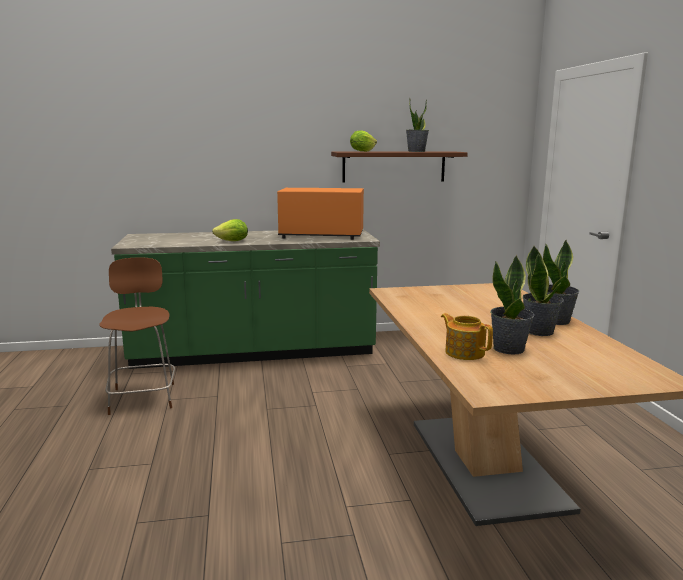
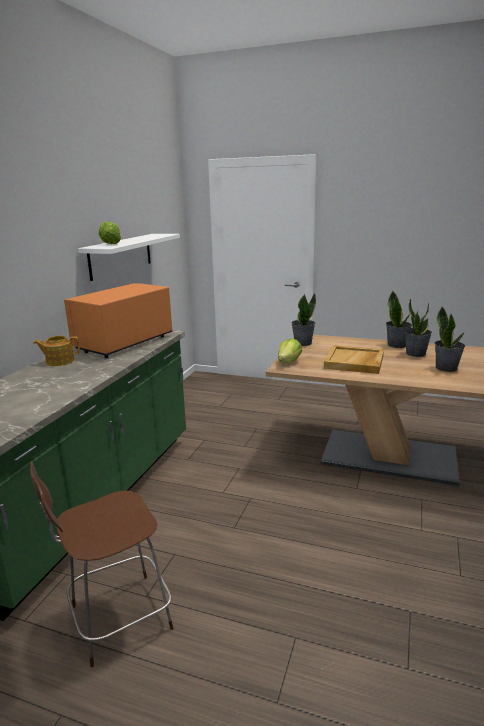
camera: 60 degrees left, 5 degrees up
brown chair [99,257,175,415] -> brown chair turned 45 degrees counterclockwise [30,461,174,667]
lettuce [212,219,248,241] -> lettuce moved to [278,339,302,363]
brown shelf [331,152,468,182] -> white shelf [78,234,180,281]
potted plant [406,99,429,152] -> potted plant moved to [291,293,316,346]
teapot [441,313,493,360] -> teapot moved to [33,336,80,366]
none -> beige tray [324,345,384,374]

